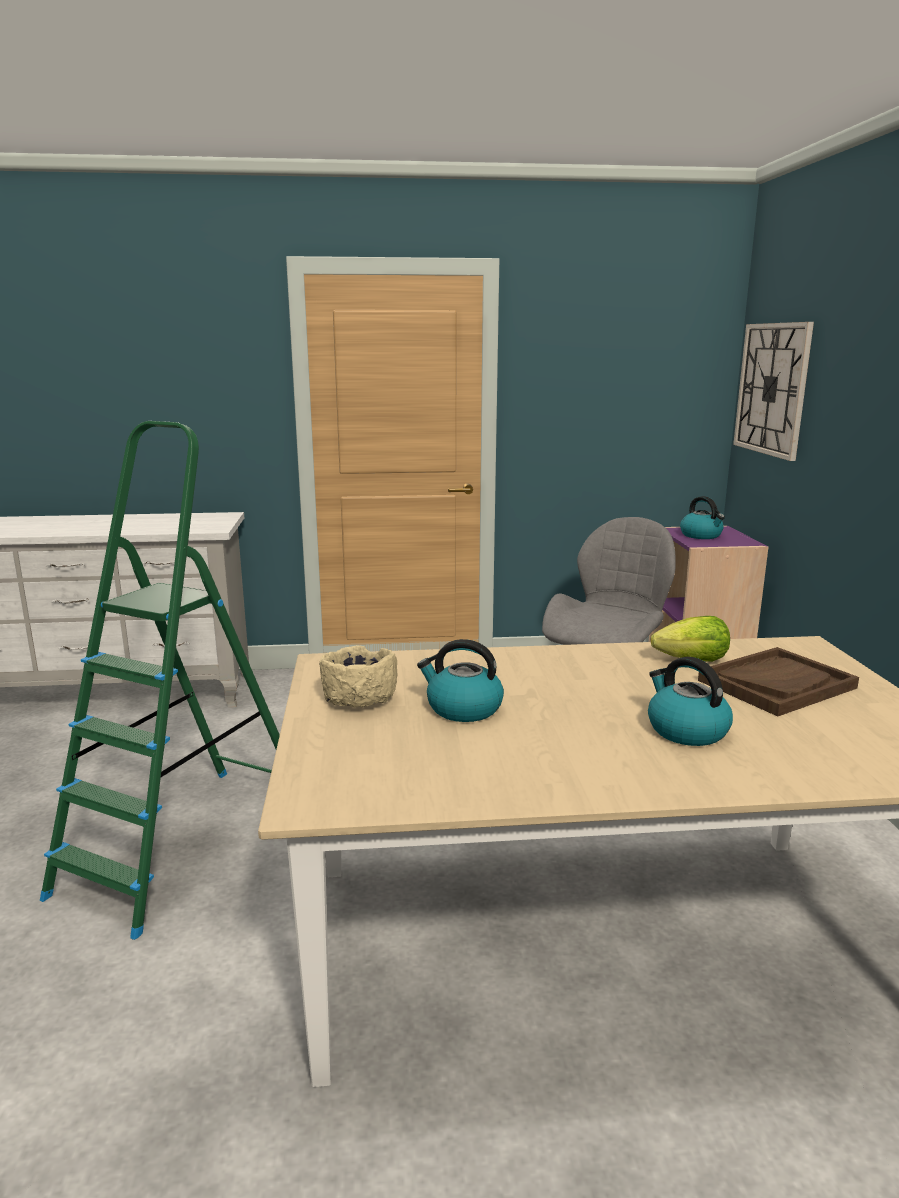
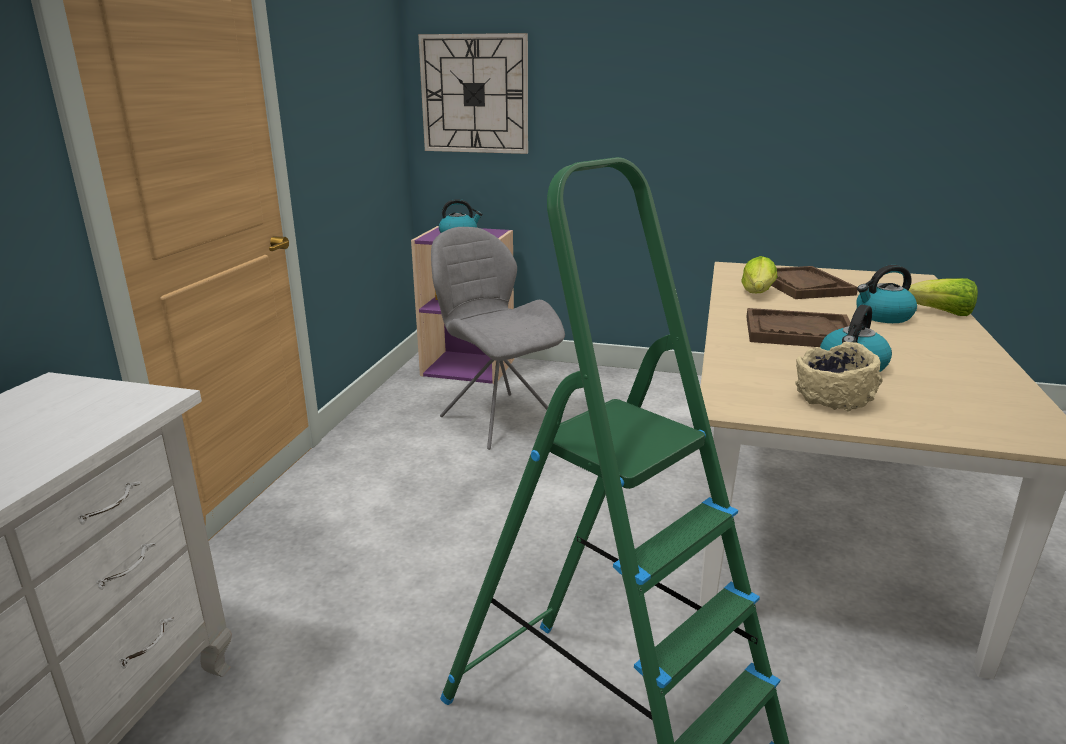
camera: 70 degrees left, 5 degrees up
none -> brown tray [746,308,851,347]
none -> lettuce [909,278,978,316]

